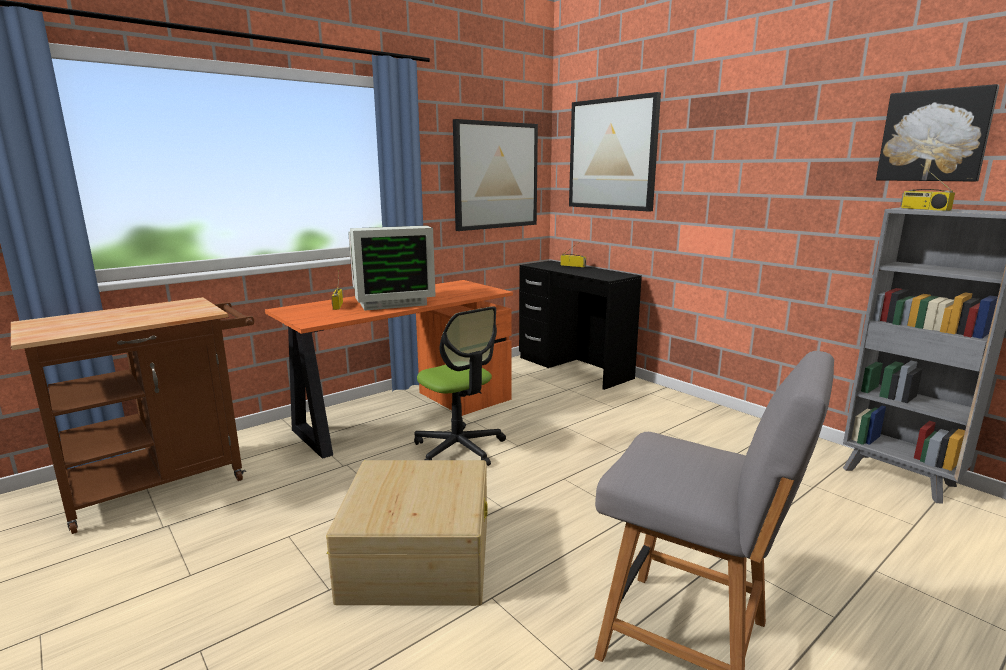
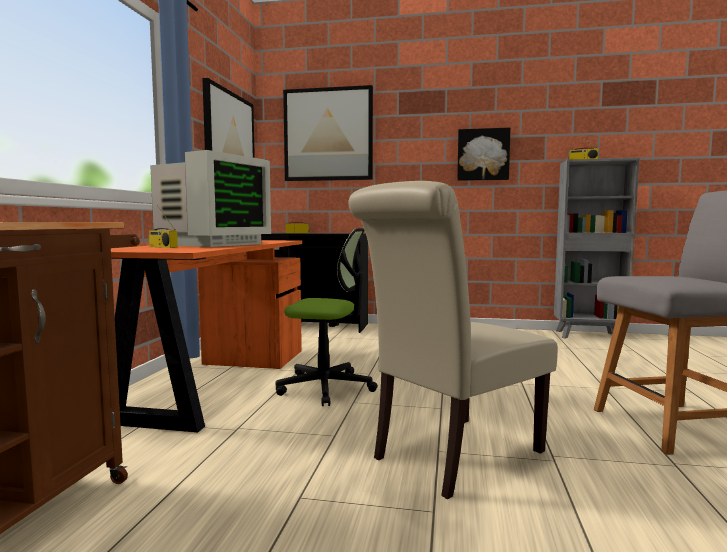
camera: 40 degrees left, 10 degrees down
beige storage box [326,460,487,606] -> beige chair [348,181,558,499]
picture [876,84,999,182] -> picture moved to [457,128,511,181]

